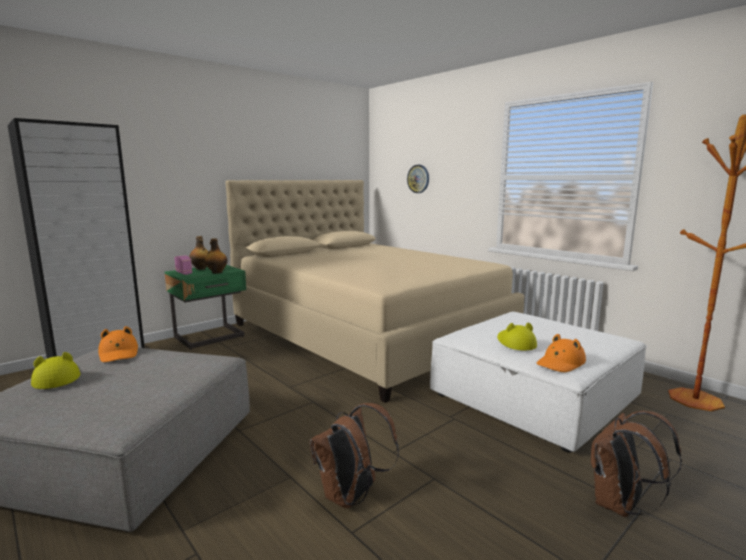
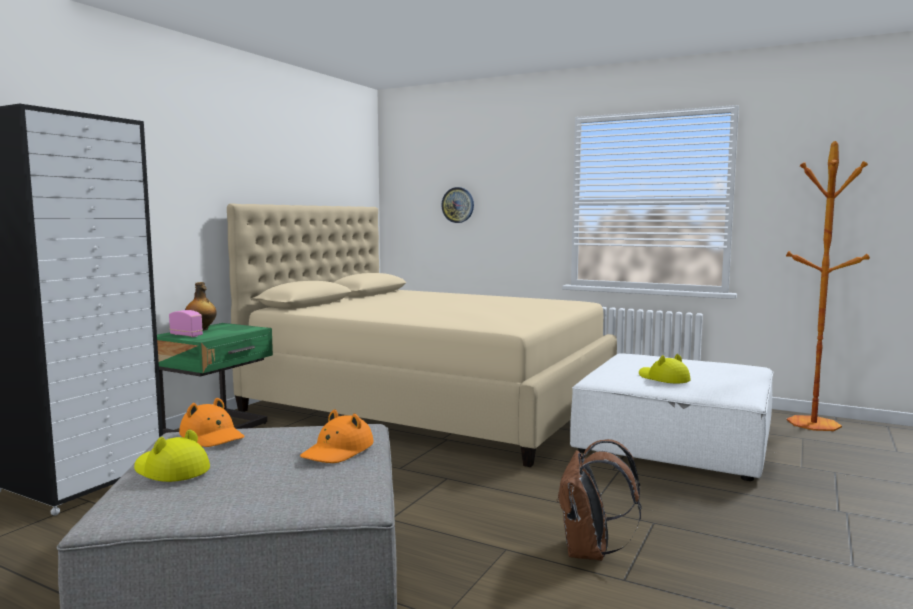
camera: 20 degrees left, 5 degrees down
bottle [205,238,227,273] -> none
orange hat [536,334,586,372] -> orange hat moved to [300,410,374,463]
brown backpack [591,411,682,517] -> none

